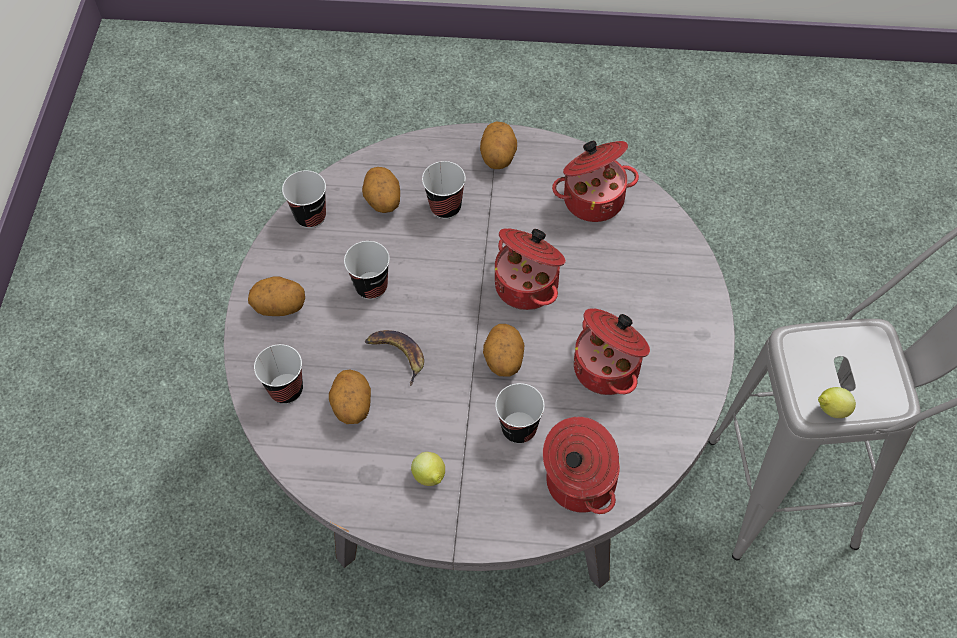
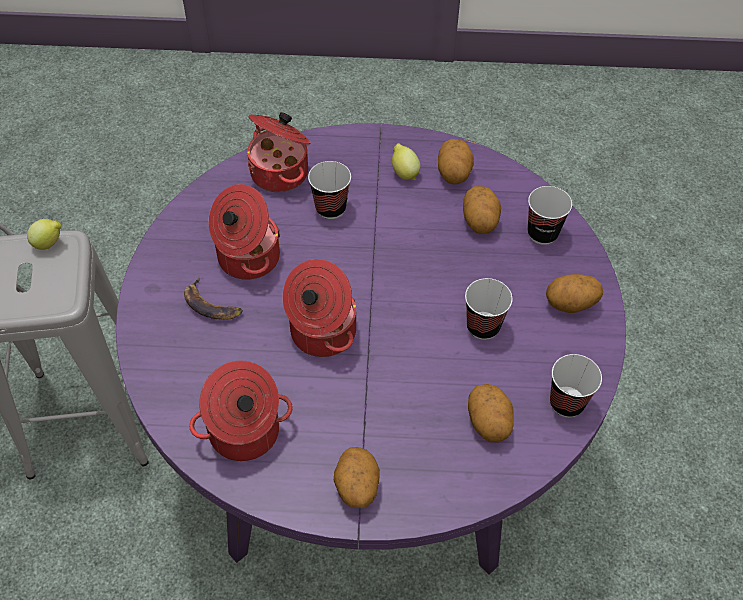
camera: 175 degrees right, 5 degrees down
grey dining table [224,123,735,589] -> purple dining table [116,124,626,575]
banana [365,330,424,386] -> banana moved to [184,277,243,320]
cup [422,161,466,219] -> none
potato [483,324,524,377] -> potato moved to [438,139,474,184]

